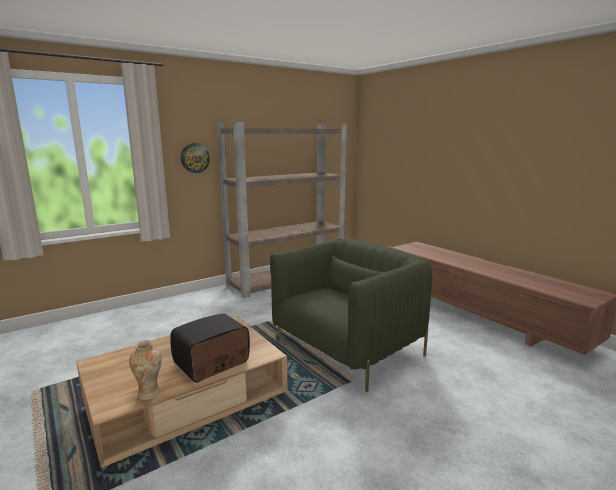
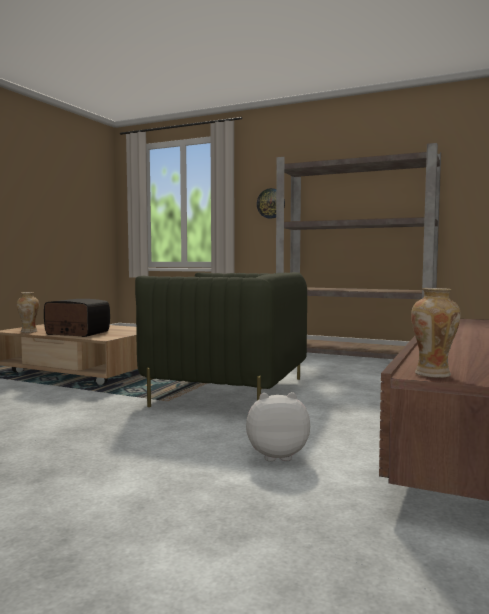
camera: 60 degrees right, 10 degrees down
none -> plush toy [246,392,310,461]
none -> vase [411,288,461,378]

